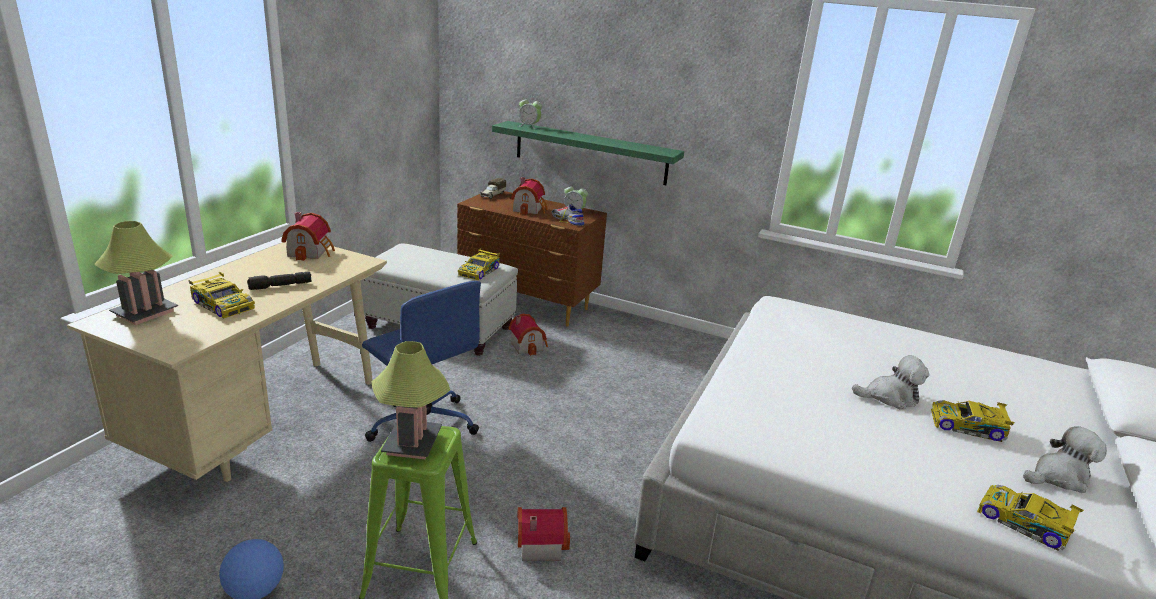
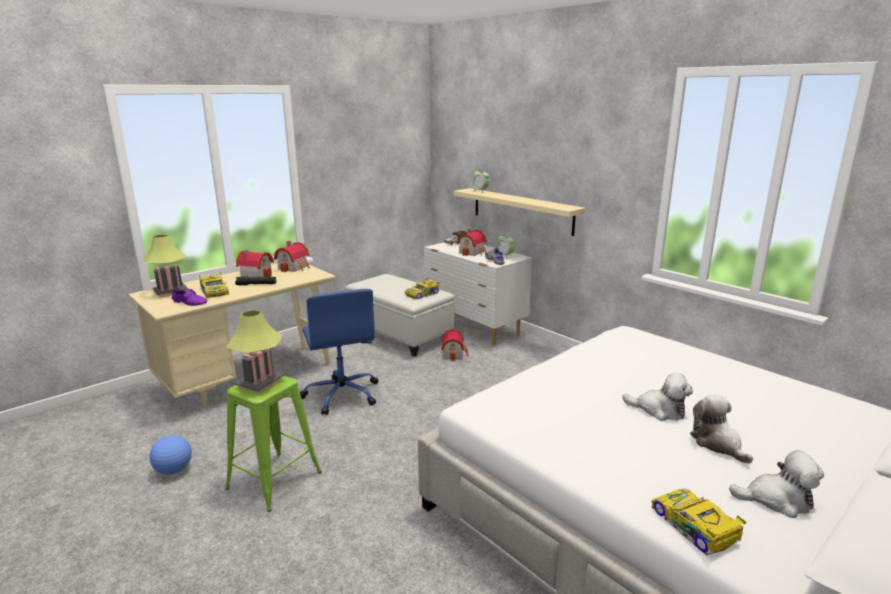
camera: 25 degrees right, 5 degrees down
brown dresser [457,191,607,327] -> white dresser [424,242,532,345]
green shelf [492,121,684,185] -> beige shelf [454,188,586,236]
toy house [517,507,570,561] -> toy house moved to [236,250,274,278]
toy car [931,400,1015,442] -> plush toy [690,395,753,464]
none -> purple shoe [171,289,207,306]

